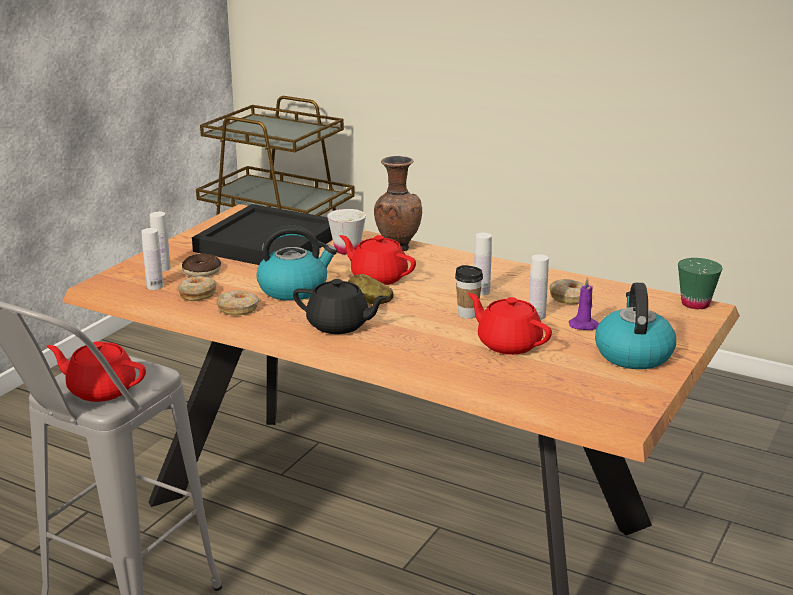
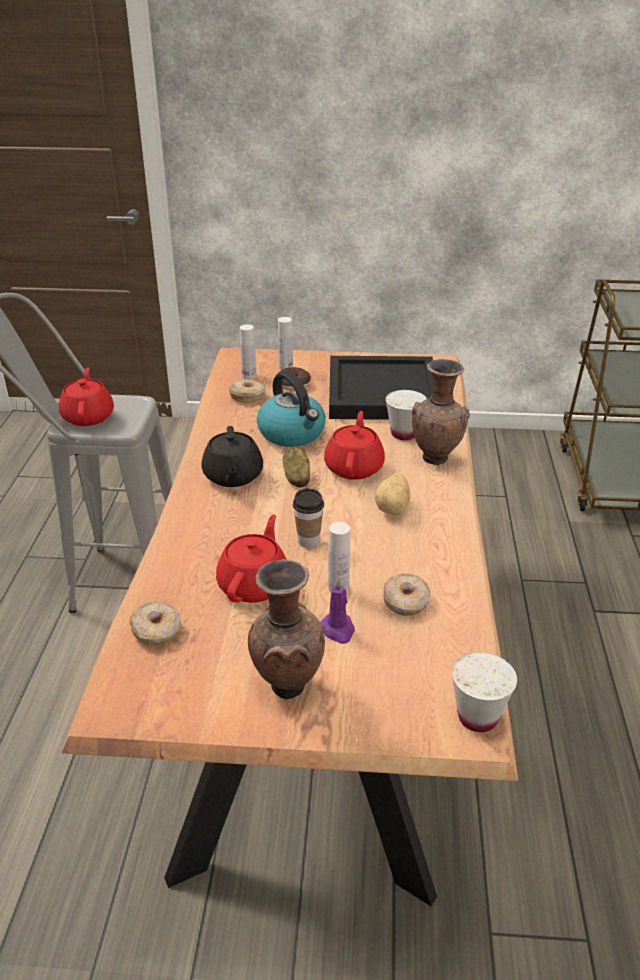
camera: 65 degrees right, 10 degrees up
donut [216,290,259,315] -> donut moved to [130,602,181,646]
white bottle [474,233,492,295] -> none
kettle [595,283,676,369] -> brown vase [248,559,325,699]
green cup [678,258,723,309] -> white cup [452,652,517,732]
none -> potato [375,473,410,515]

